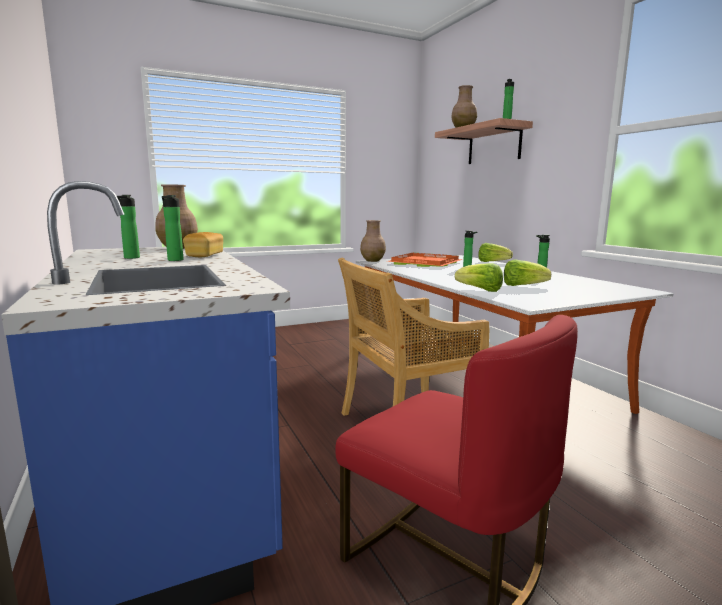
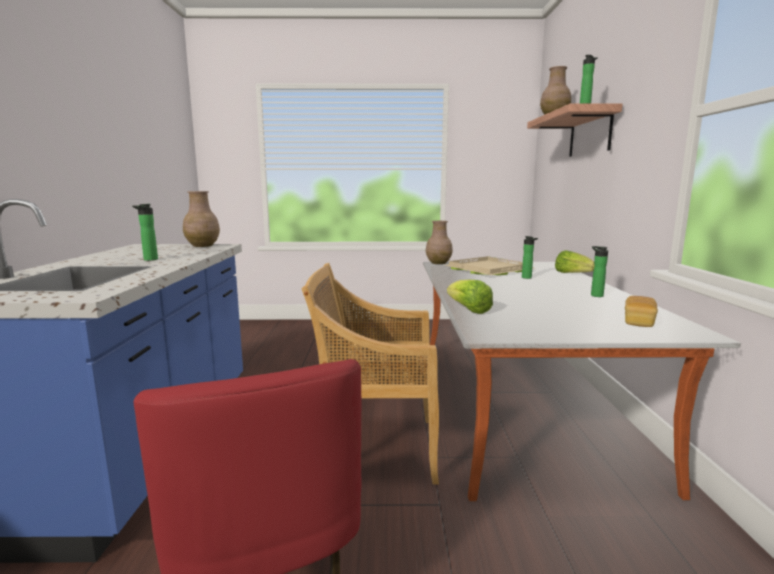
camera: 25 degrees right, 0 degrees up
bottle [117,195,140,259] -> none
bread [183,232,223,257] -> bread moved to [625,296,658,327]
orange tray [388,253,463,267] -> beige tray [445,256,534,275]
lettuce [504,259,551,286] -> none

